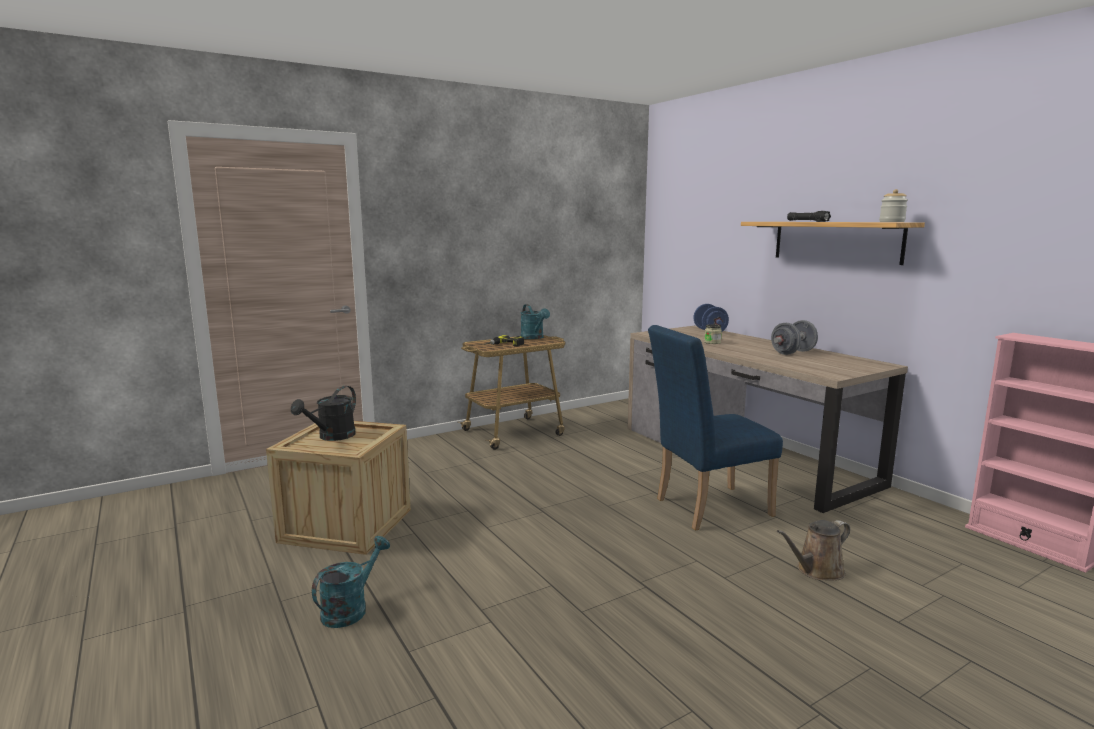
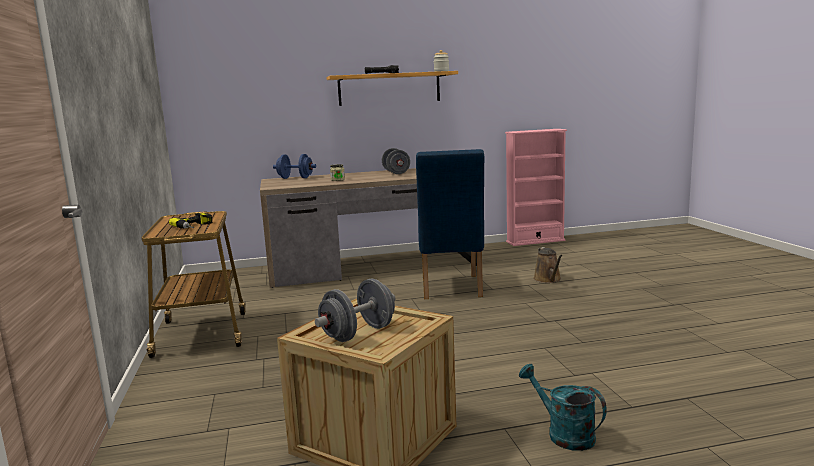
camera: 70 degrees left, 0 degrees up
black watering can [291,386,356,441] -> grey dumbbell [315,279,396,342]
turquoise watering can [521,304,550,339] -> none

